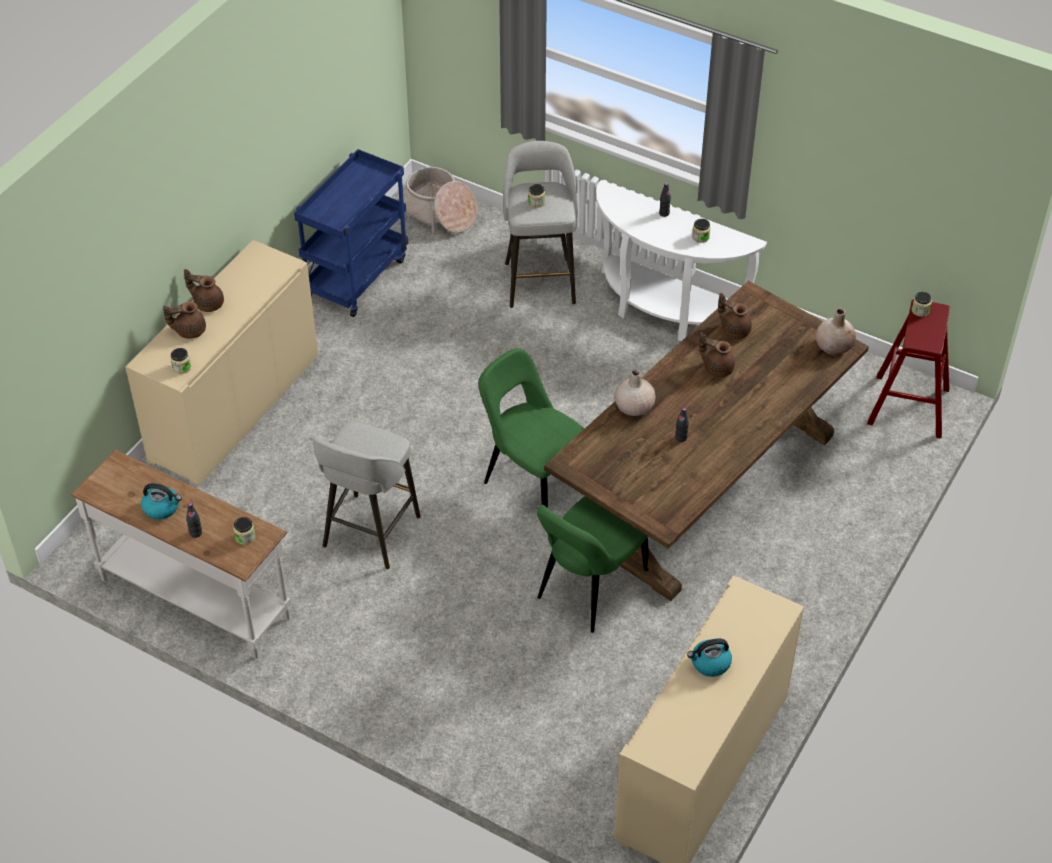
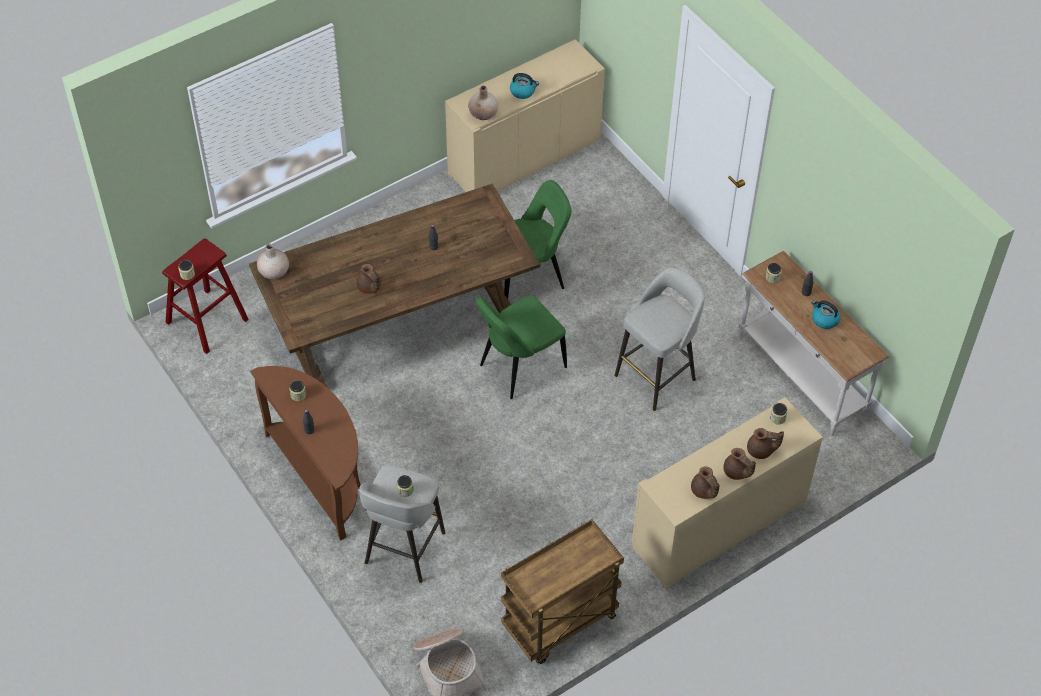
camera: 155 degrees left, 5 degrees up
blue cart [294,149,408,317] -> brown cart [501,519,624,664]
green chair [478,348,585,508] -> green chair turned 75 degrees clockwise [476,295,567,399]
white console table [596,180,767,341] -> brown console table [250,366,361,541]
beige vase [615,369,656,416] -> beige vase moved to [468,86,498,120]
brown teapot [718,293,752,339] -> brown teapot moved to [691,467,719,499]

